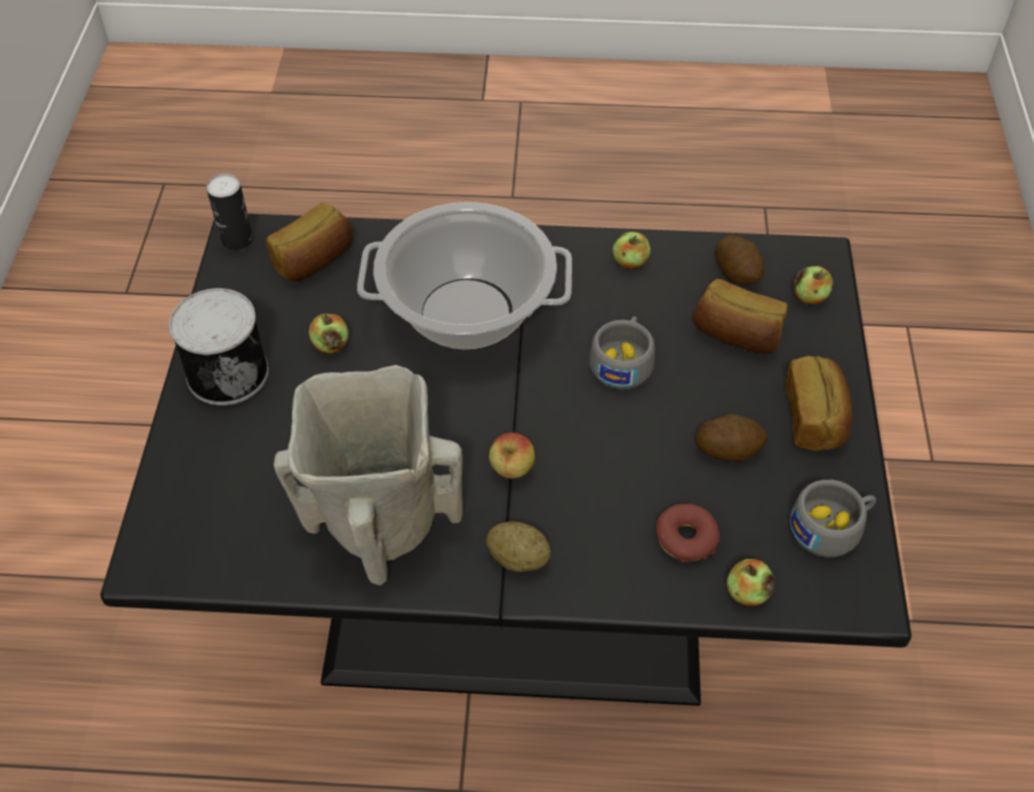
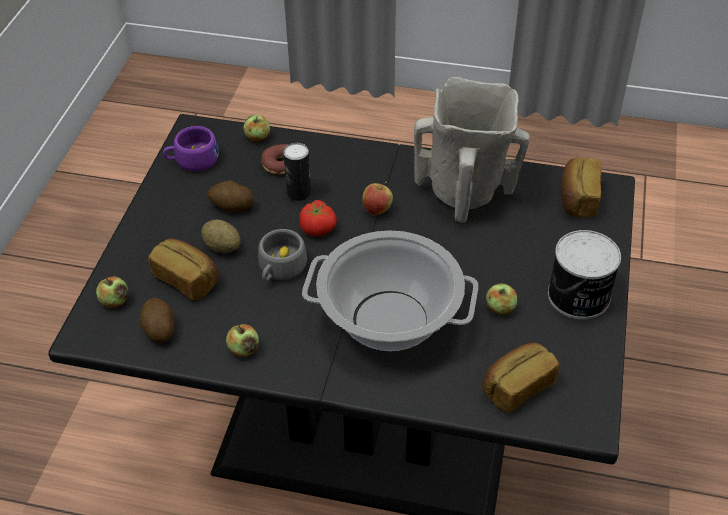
camera: 170 degrees left, 5 degrees down
can [206,174,253,251] -> can moved to [283,143,311,201]
potato [486,521,551,572] -> potato moved to [201,220,241,253]
bread [786,356,853,451] -> bread moved to [561,157,601,218]
grey cup [790,480,876,557] -> purple cup [163,126,219,171]
none -> tomato [299,200,337,237]

